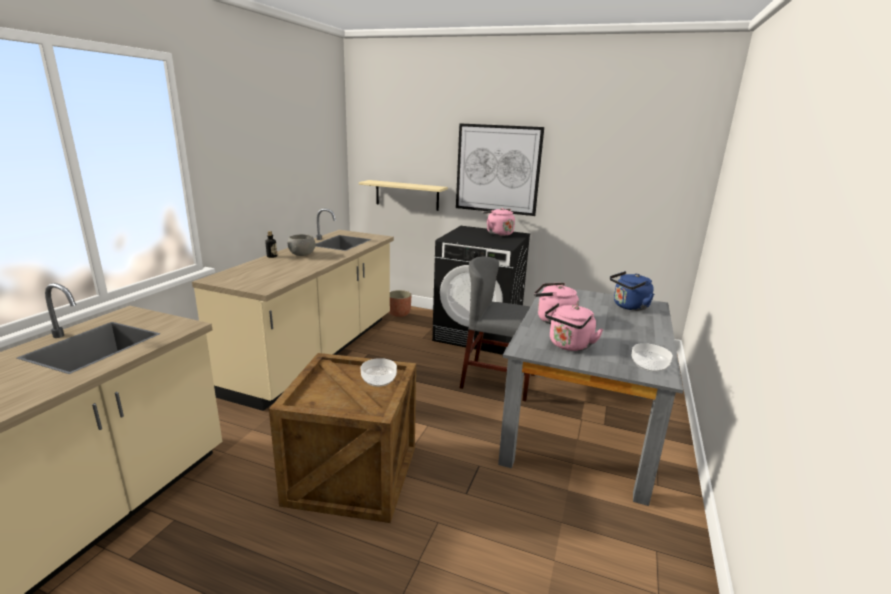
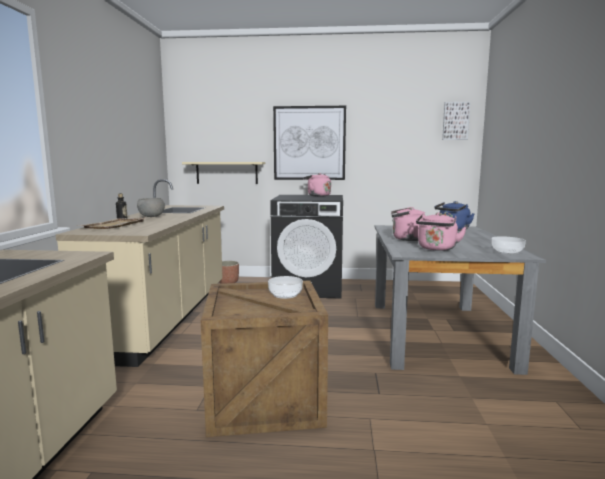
camera: 15 degrees left, 10 degrees down
grey chair [460,257,535,402] -> none
none -> beige tray [76,218,146,229]
none -> picture [442,102,471,140]

